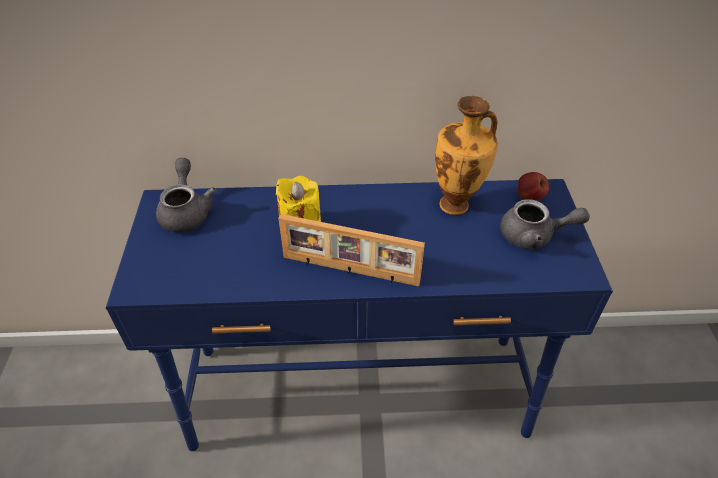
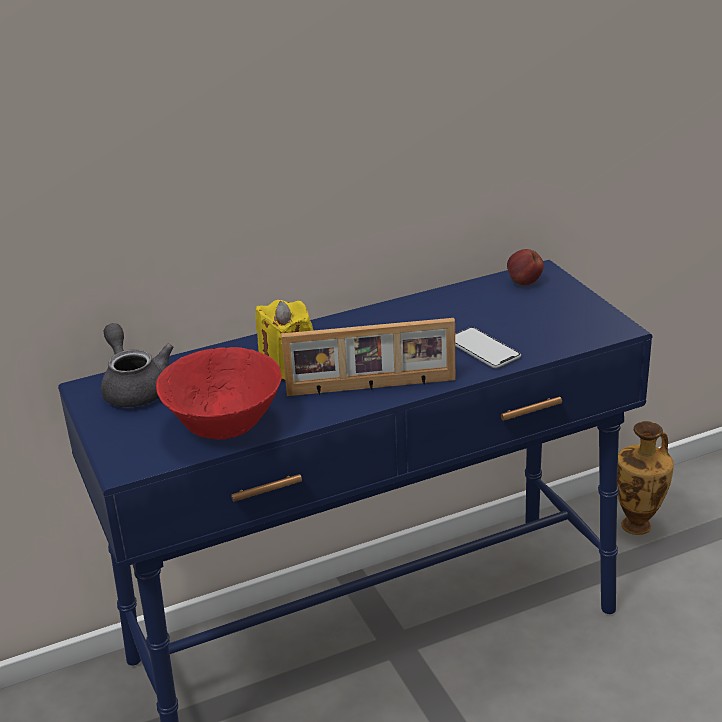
camera: 20 degrees left, 15 degrees down
vase [435,96,498,215] -> vase moved to [617,421,674,535]
grey teapot [500,199,590,249] -> none
none -> red bowl [156,347,282,440]
none -> phone [455,327,521,368]

